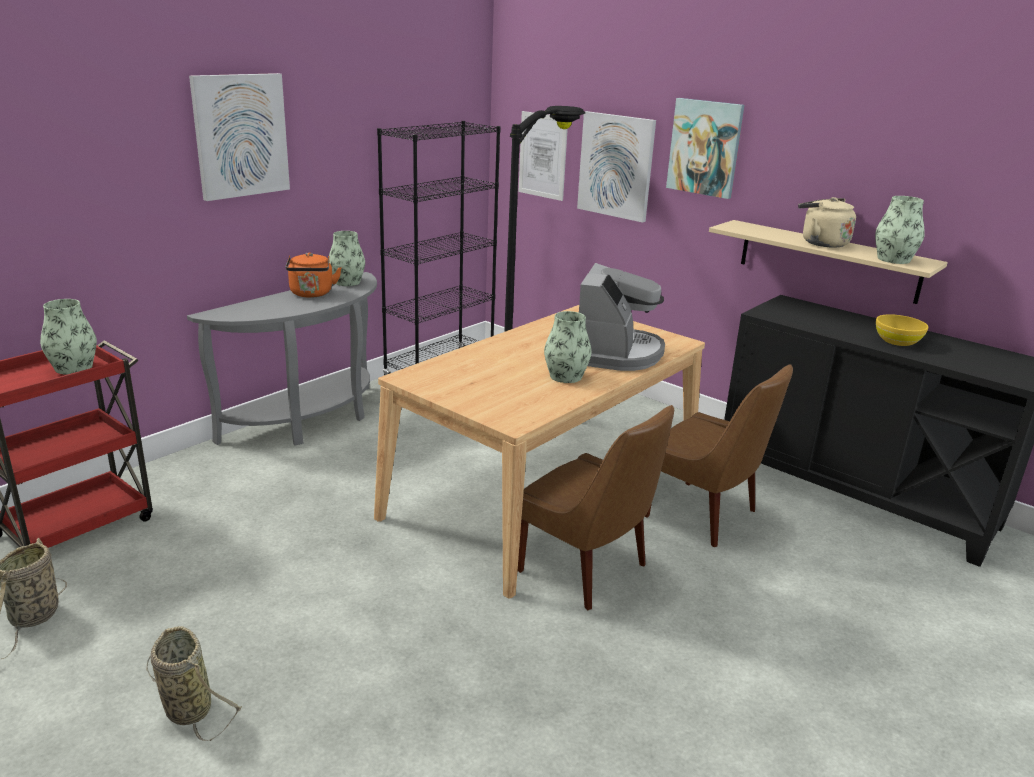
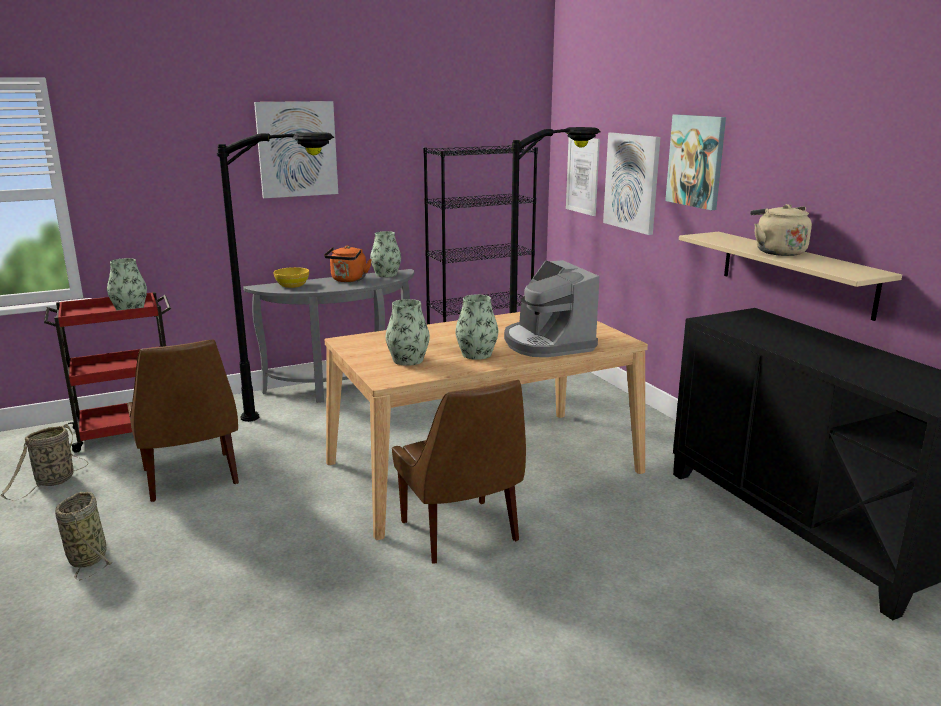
camera: 25 degrees right, 5 degrees down
coffee machine [579,263,665,371] -> coffee machine turned 120 degrees clockwise [504,260,599,357]
brown chair [645,364,793,547] -> brown chair moved to [127,339,239,502]
vase [875,196,925,264] -> vase moved to [386,299,430,366]
yellow bowl [876,314,929,346] -> yellow bowl moved to [273,267,309,288]
none -> black floor lamp [217,132,334,422]

